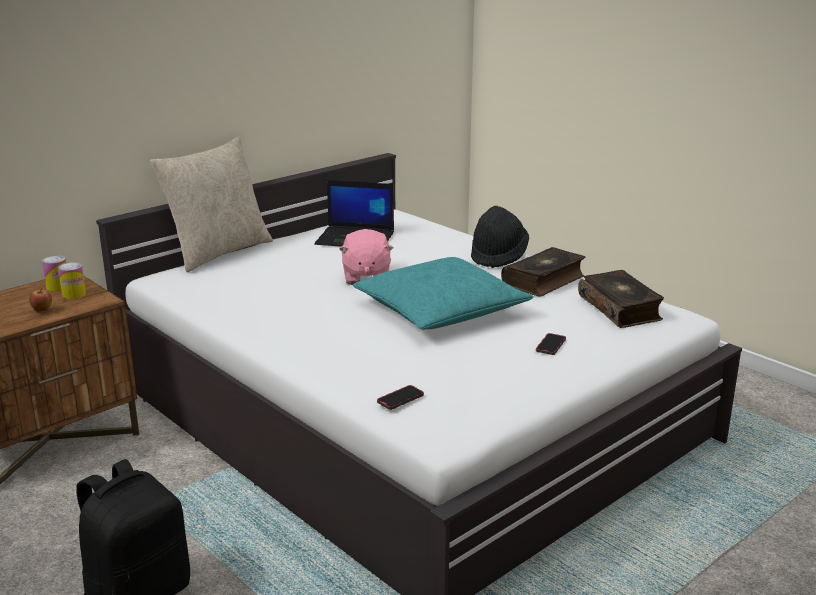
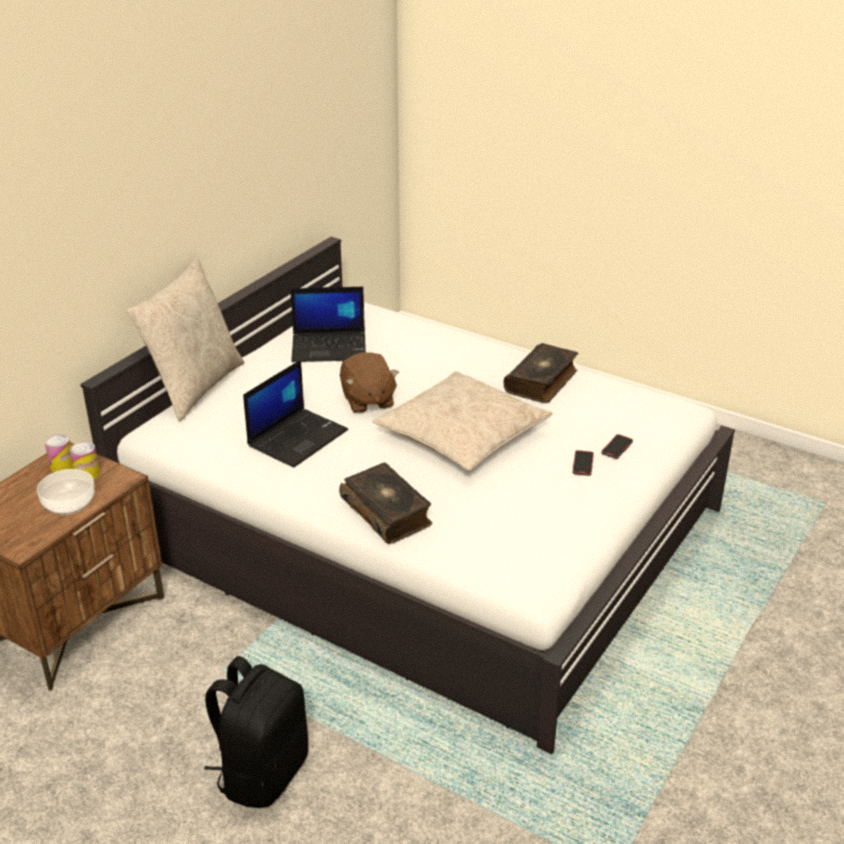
camera: 15 degrees left, 10 degrees up
apple [29,288,52,312] -> bowl [37,469,95,515]
pink plush toy [339,229,394,285] -> brown plush toy [340,352,399,413]
turquoise pillow [353,257,533,330] -> beige pillow [373,371,553,470]
phone [377,385,424,410] -> phone moved to [601,434,633,459]
black hat [471,206,529,268] -> none
book [578,270,664,328] -> book moved to [339,463,432,544]
none -> laptop [243,360,348,467]

